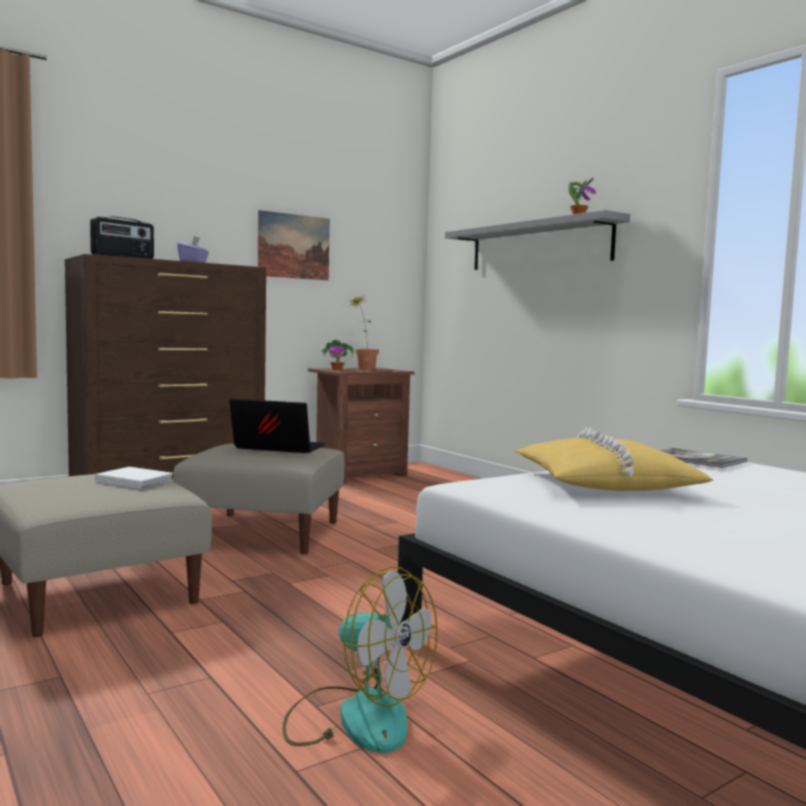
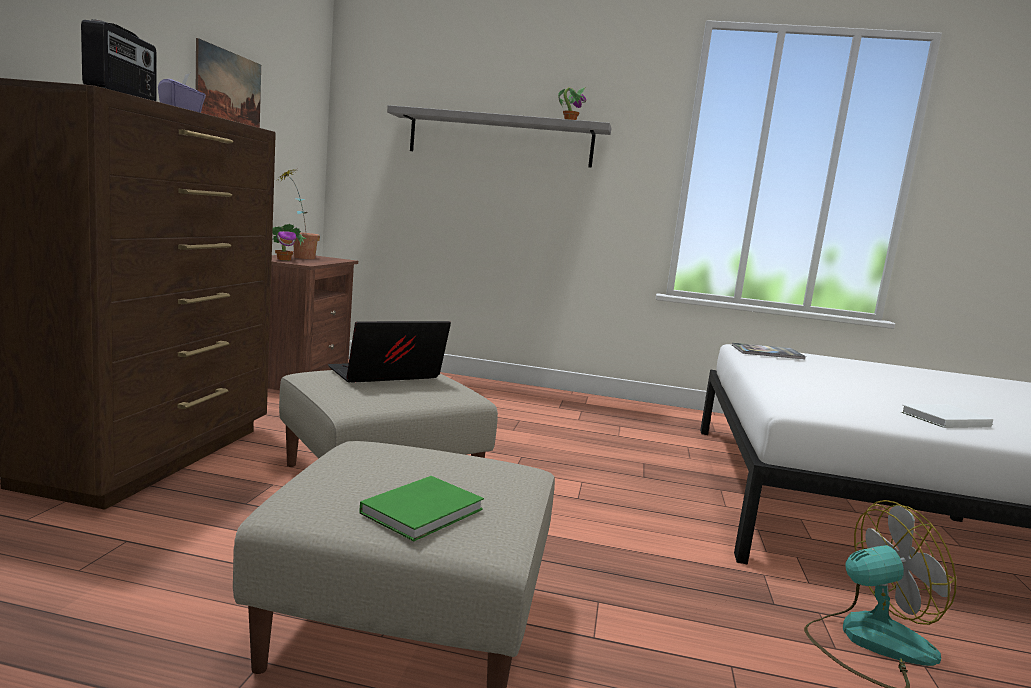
camera: 45 degrees left, 5 degrees up
white book [95,467,174,489] -> white book moved to [901,404,993,428]
yellow pillow [514,428,713,491] -> none
none -> green book [360,476,484,541]

